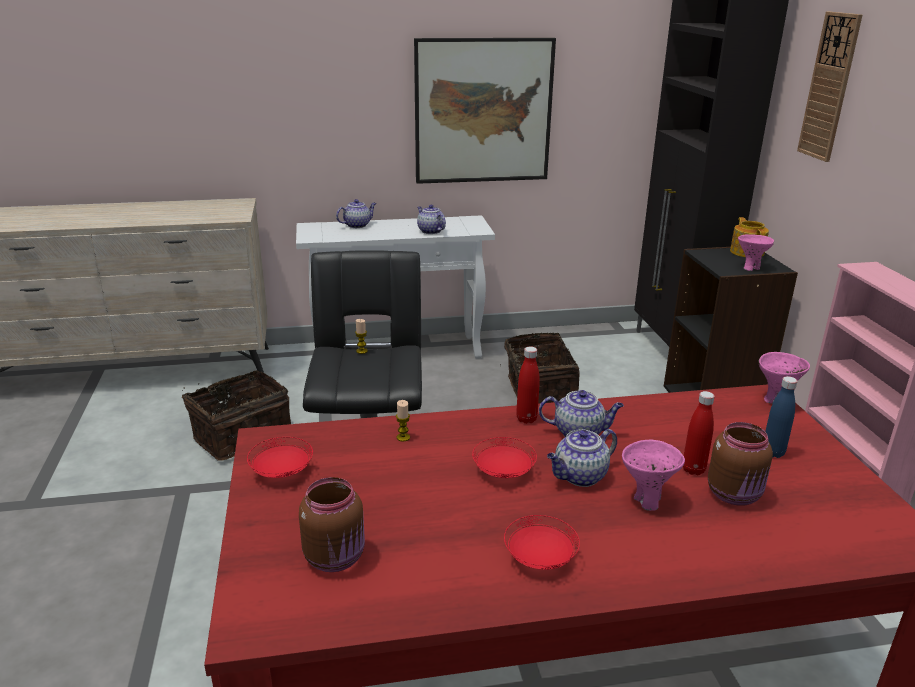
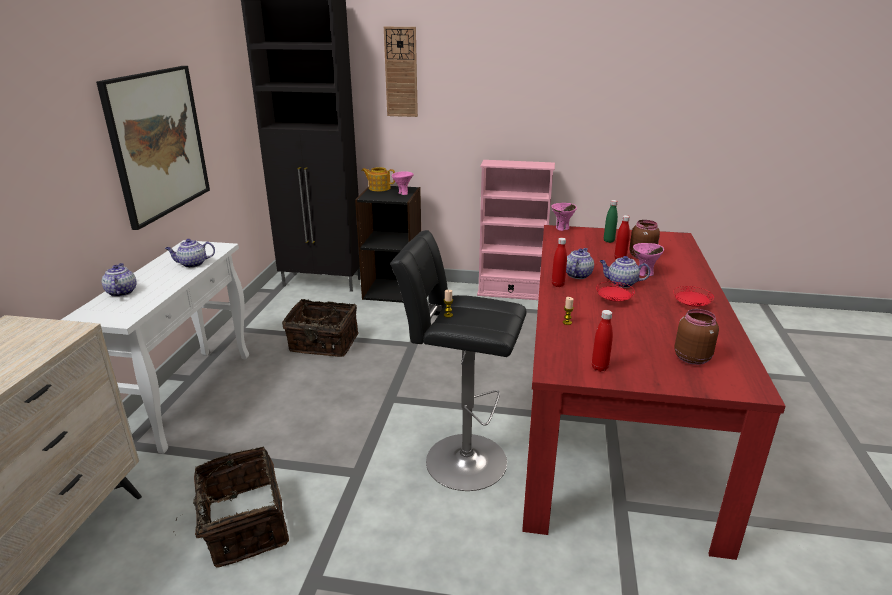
camera: 70 degrees left, 0 degrees up
red plate [247,437,313,478] -> red bottle [592,310,613,372]
teapot [547,429,617,487] -> teapot turned 120 degrees clockwise [600,256,651,288]
blue bottle [765,376,797,458] -> green bottle [604,200,618,243]

